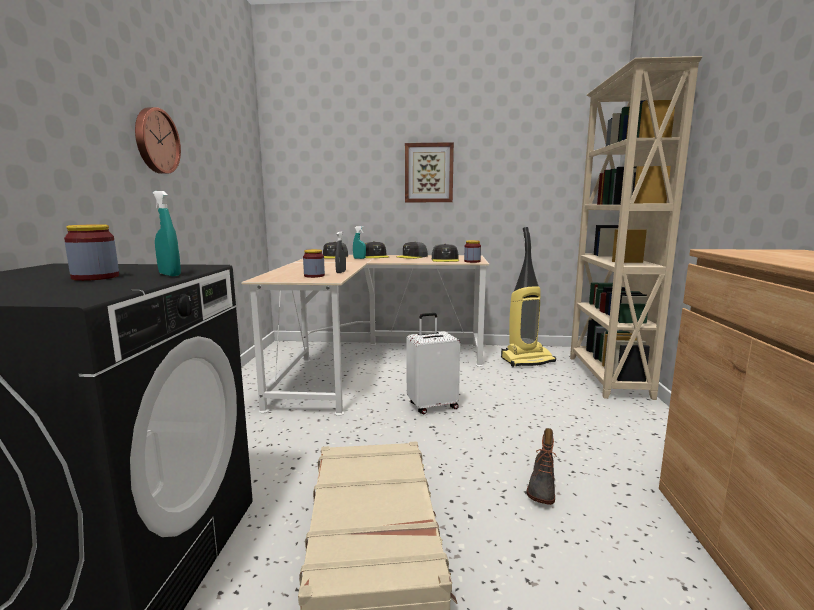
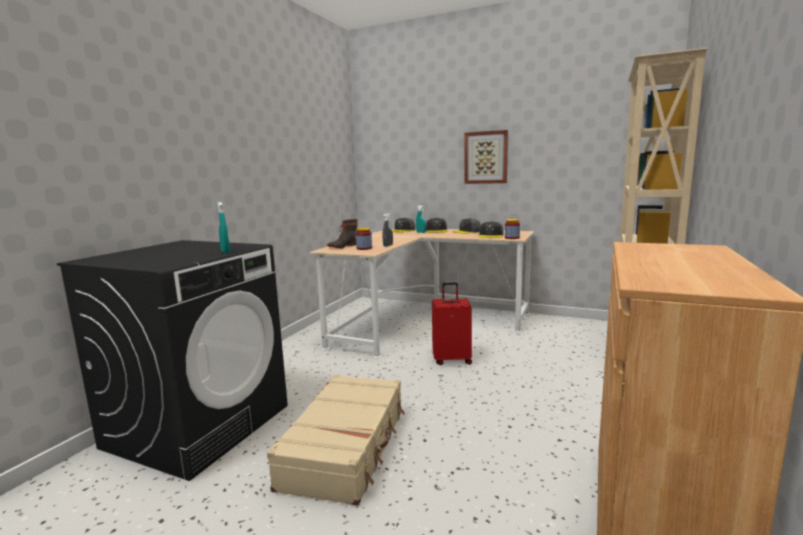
camera: 20 degrees right, 0 degrees up
jar [64,224,119,281] -> none
wall clock [135,107,181,174] -> none
white suitcase [407,313,460,414] -> red suitcase [432,282,472,365]
vacuum cleaner [501,227,556,367] -> none
boot [527,428,556,505] -> boot moved to [327,219,358,248]

